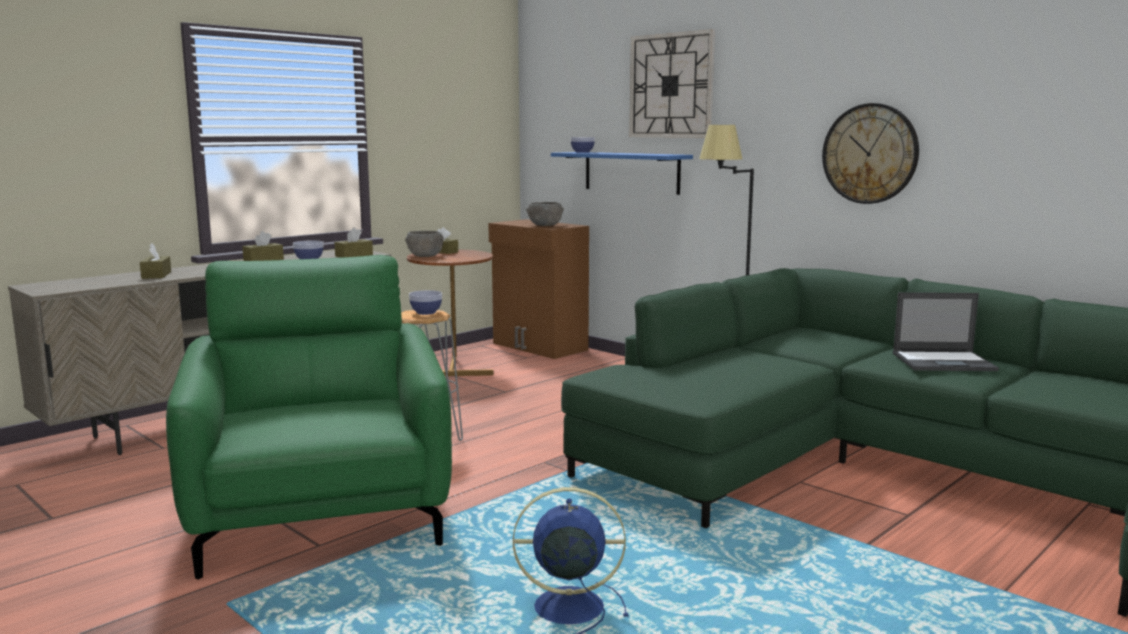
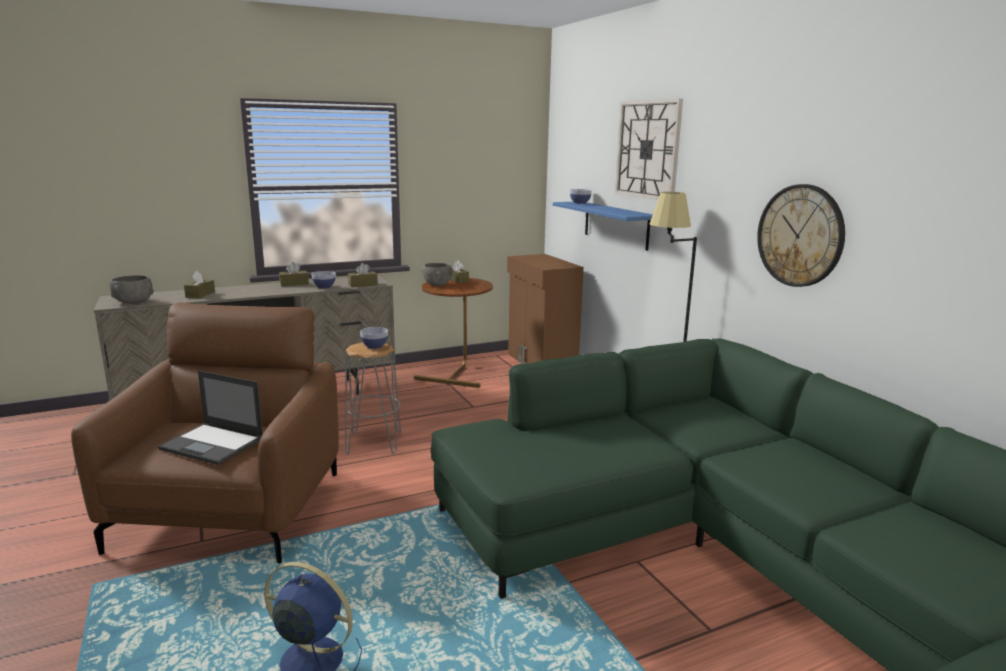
camera: 20 degrees right, 5 degrees up
green armchair [166,255,452,580] -> brown armchair [71,302,339,564]
grey bowl [526,202,564,226] -> grey bowl moved to [110,275,154,304]
laptop [893,292,999,371] -> laptop moved to [158,371,263,465]

